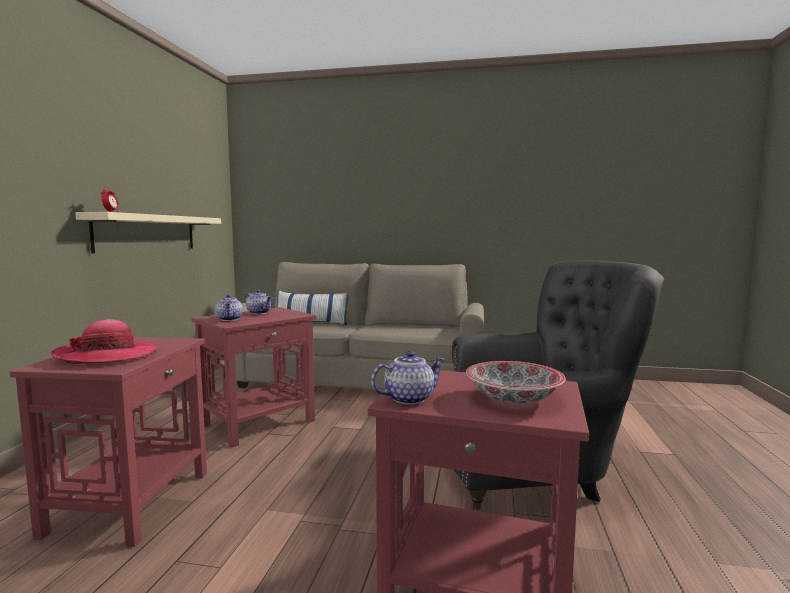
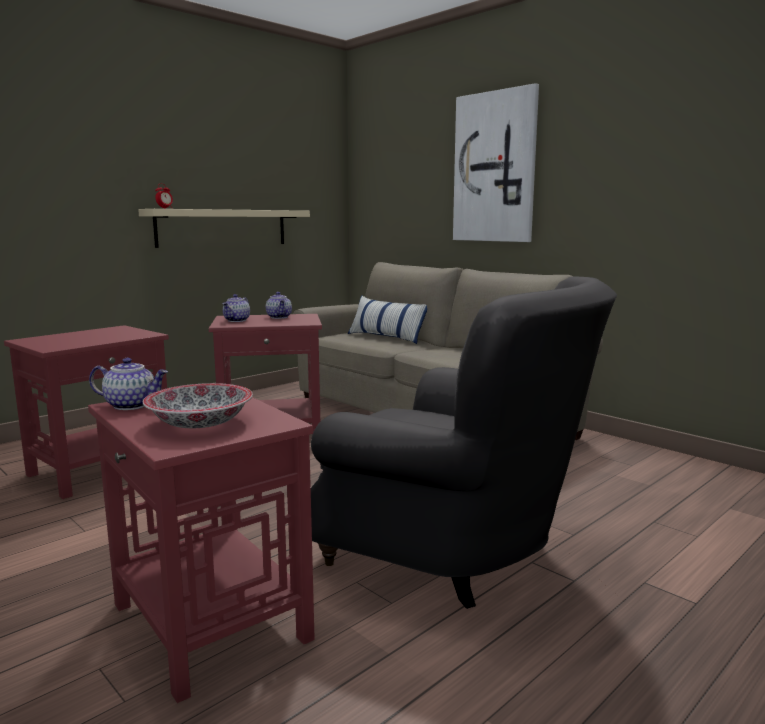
camera: 35 degrees right, 5 degrees up
hat [51,319,159,364] -> none
none -> picture [453,83,539,242]

